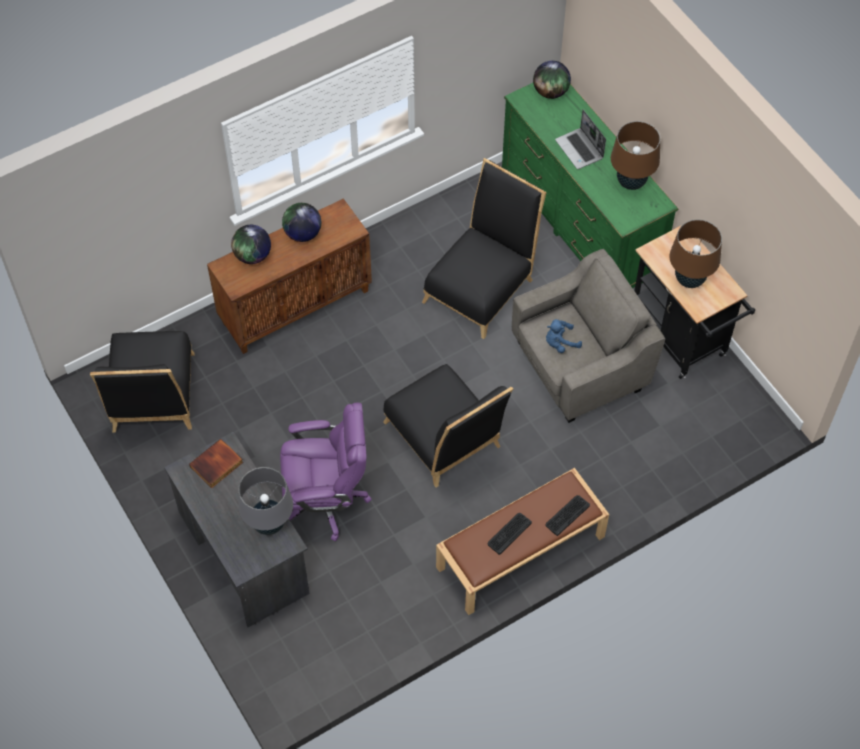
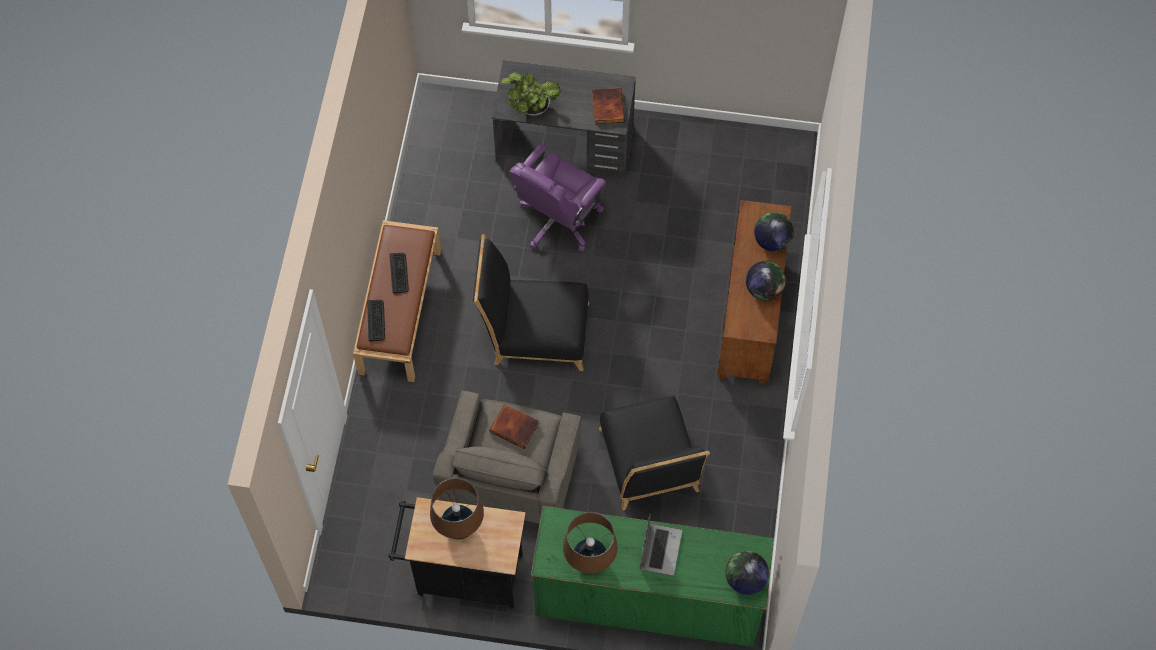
camera: 130 degrees right, 5 degrees up
black chair [90,331,194,432] -> none
grey table lamp [238,467,293,535] -> potted plant [501,73,561,116]
blue plush toy [546,319,582,353] -> book [490,404,539,449]
laptop [555,110,606,169] -> laptop turned 90 degrees clockwise [640,512,682,576]

